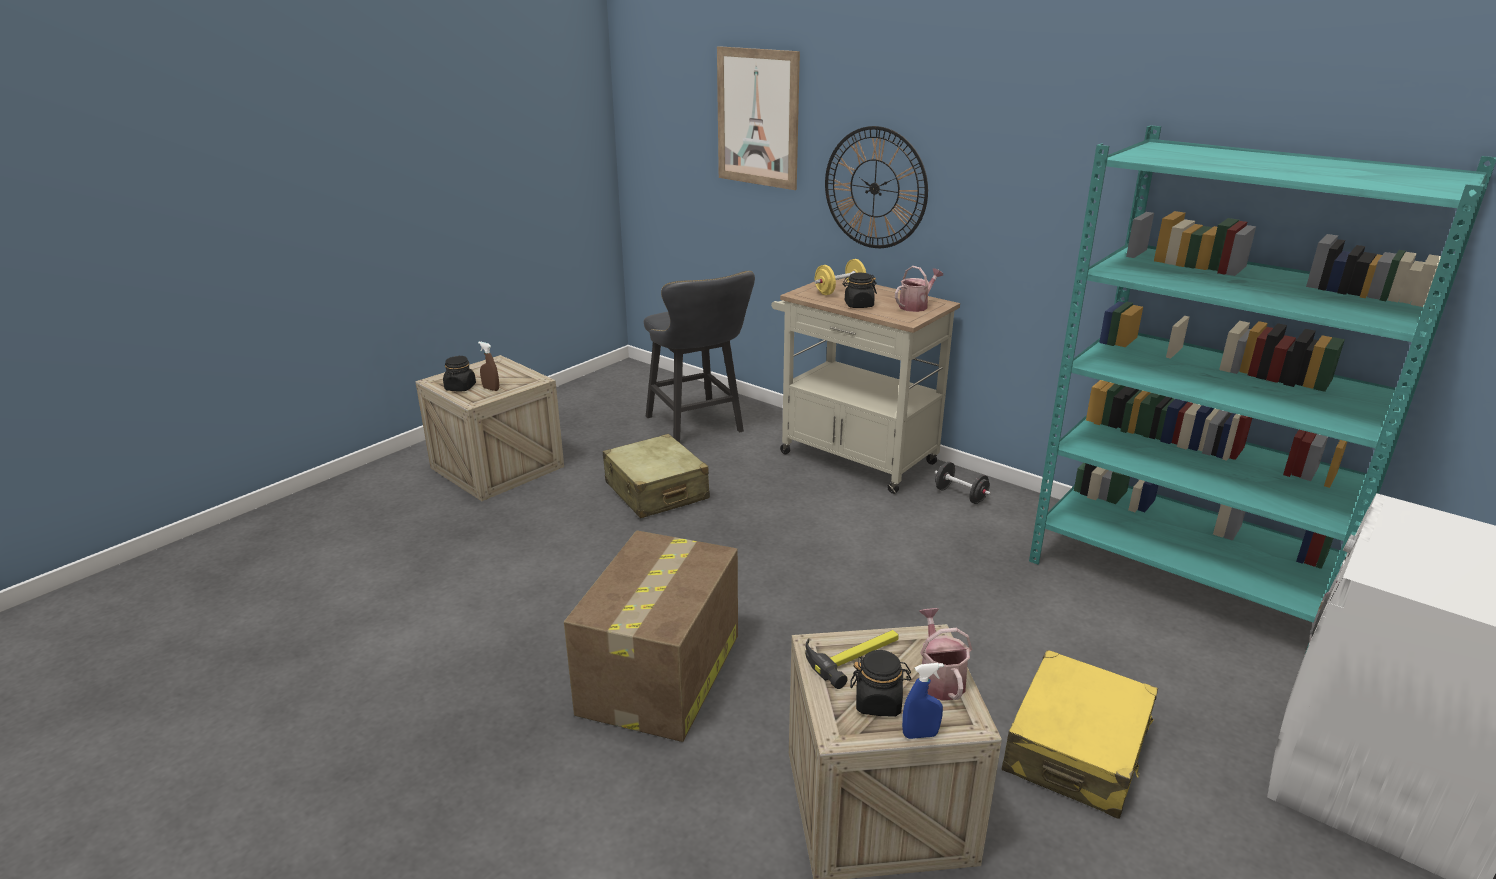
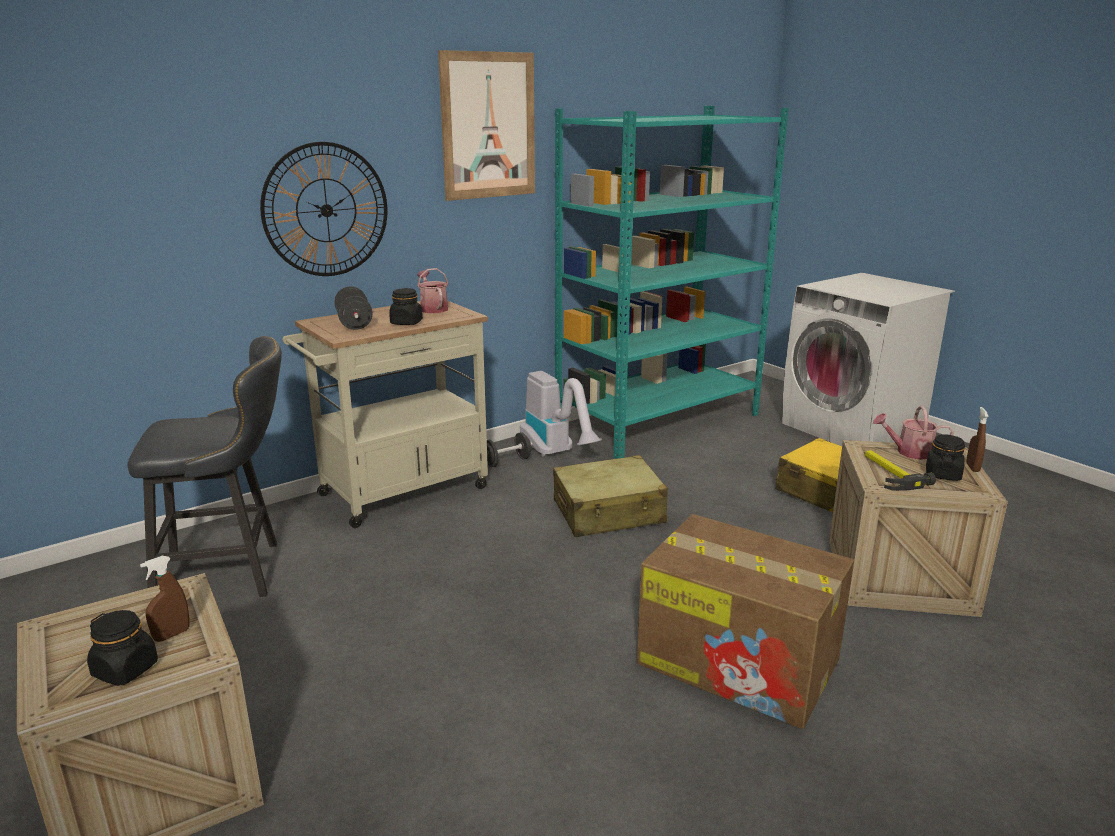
camera: 75 degrees left, 5 degrees down
beige suitcase [603,434,710,518] -> beige suitcase moved to [553,455,668,537]
picture [717,46,800,190] -> picture moved to [438,50,535,201]
yellow dumbbell [814,259,866,295] -> black dumbbell [334,286,373,330]
blue spray bottle [902,663,944,739] -> brown spray bottle [966,407,989,472]
none -> vacuum cleaner [520,371,602,456]

